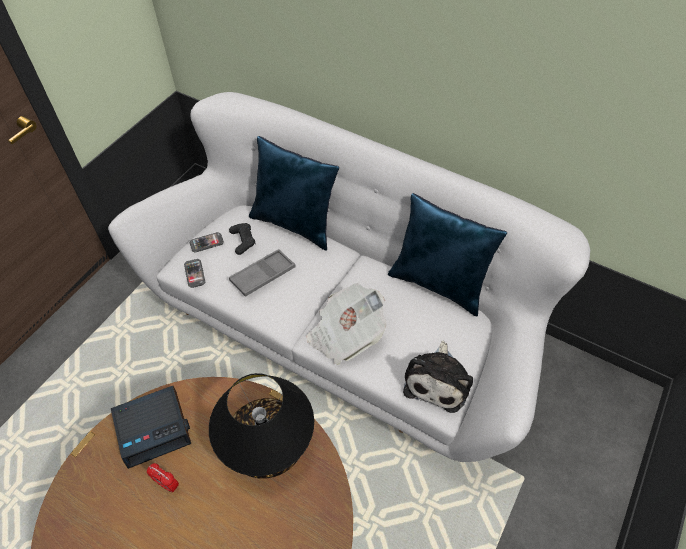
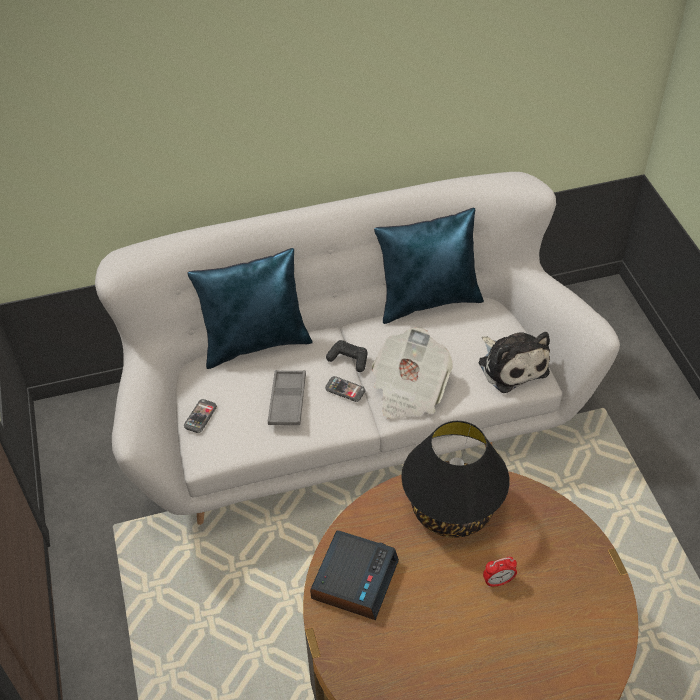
camera: 45 degrees left, 5 degrees down
alarm clock [147,463,179,492] -> alarm clock moved to [483,557,517,587]
phone [184,259,205,288] -> phone moved to [325,376,365,402]
black game controller [229,223,255,255] -> black game controller moved to [326,340,368,372]

